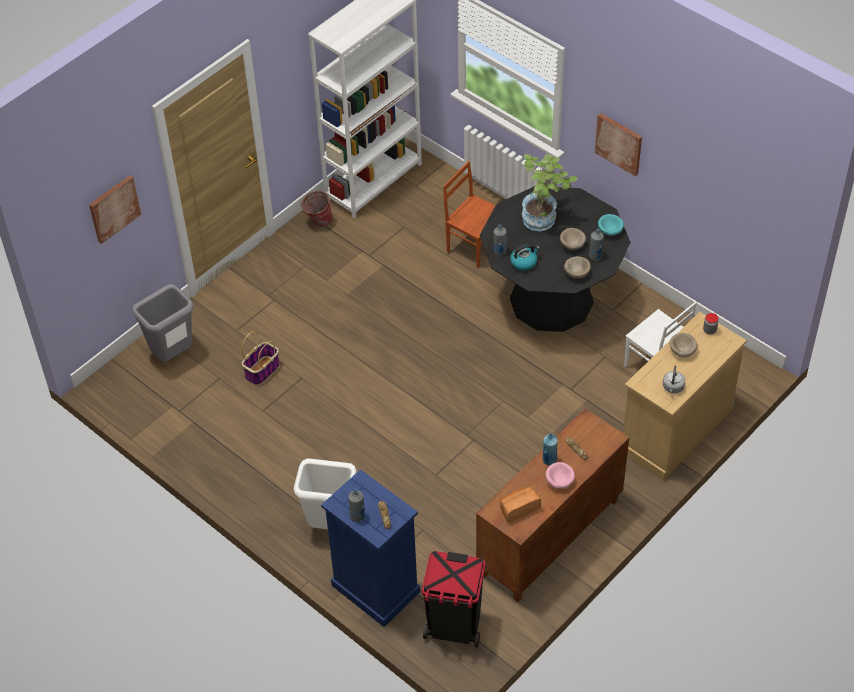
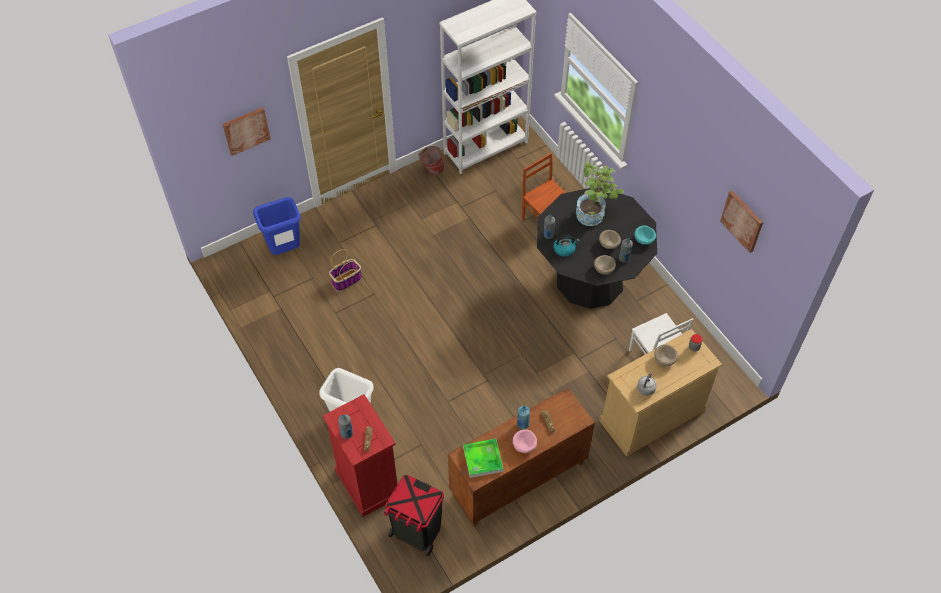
camera: 15 degrees right, 5 degrees up
grey trash can [132,284,193,361] -> blue trash can [253,197,301,255]
blue dresser [321,469,420,627] -> red dresser [323,394,398,517]
bread [500,487,541,522] -> tray [463,439,503,478]
picture [595,113,642,177] -> picture moved to [720,190,763,253]

